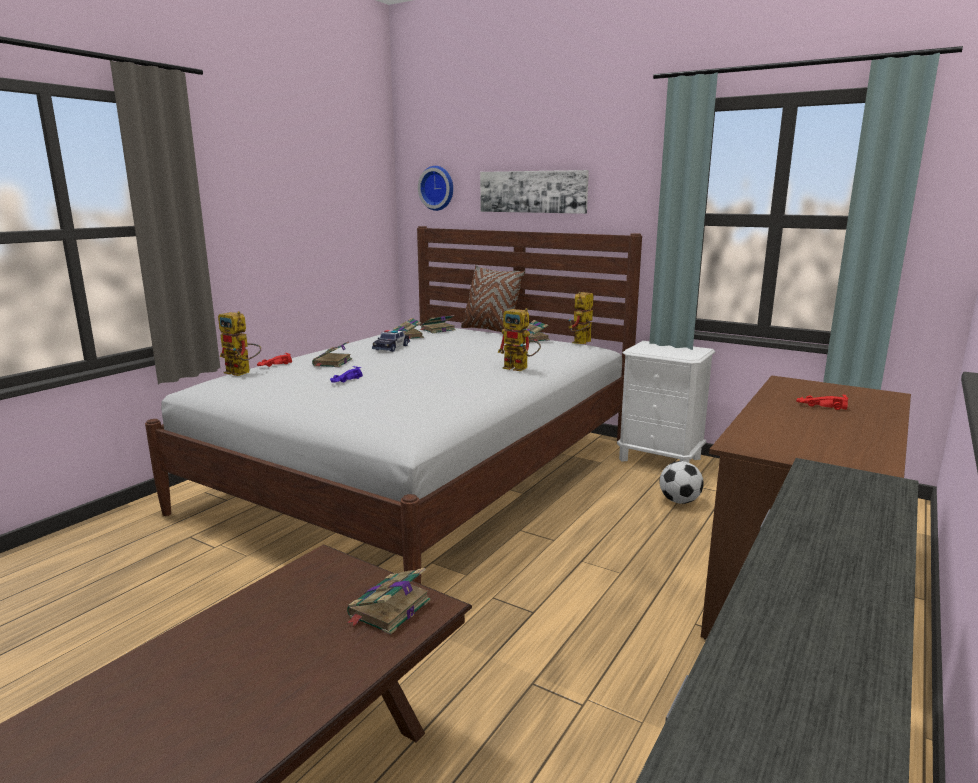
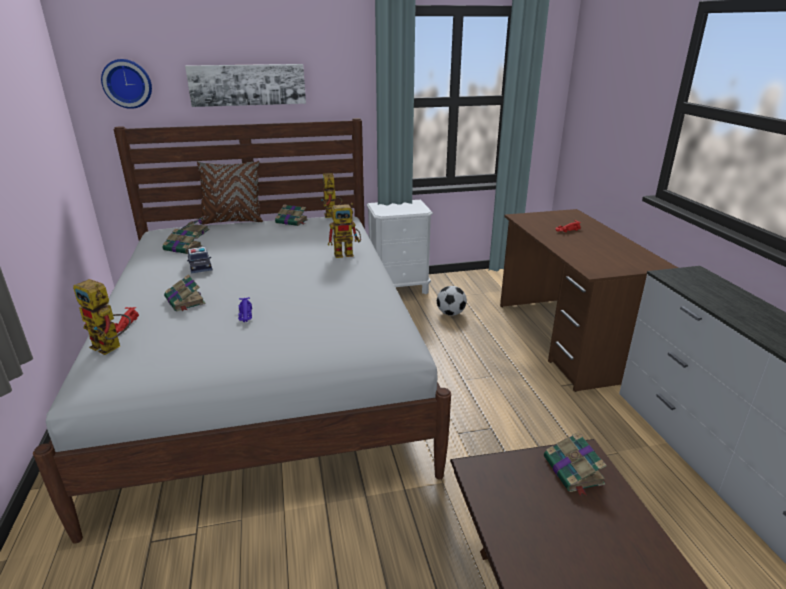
camera: 45 degrees left, 10 degrees up
toy robot [218,311,261,376] -> toy robot turned 45 degrees clockwise [73,279,131,355]

